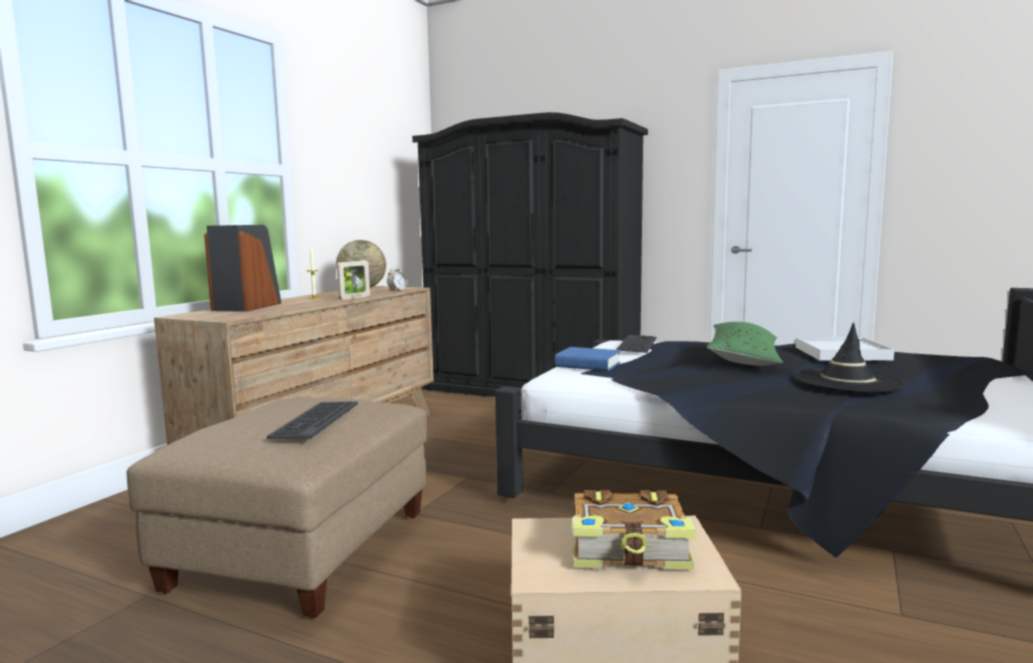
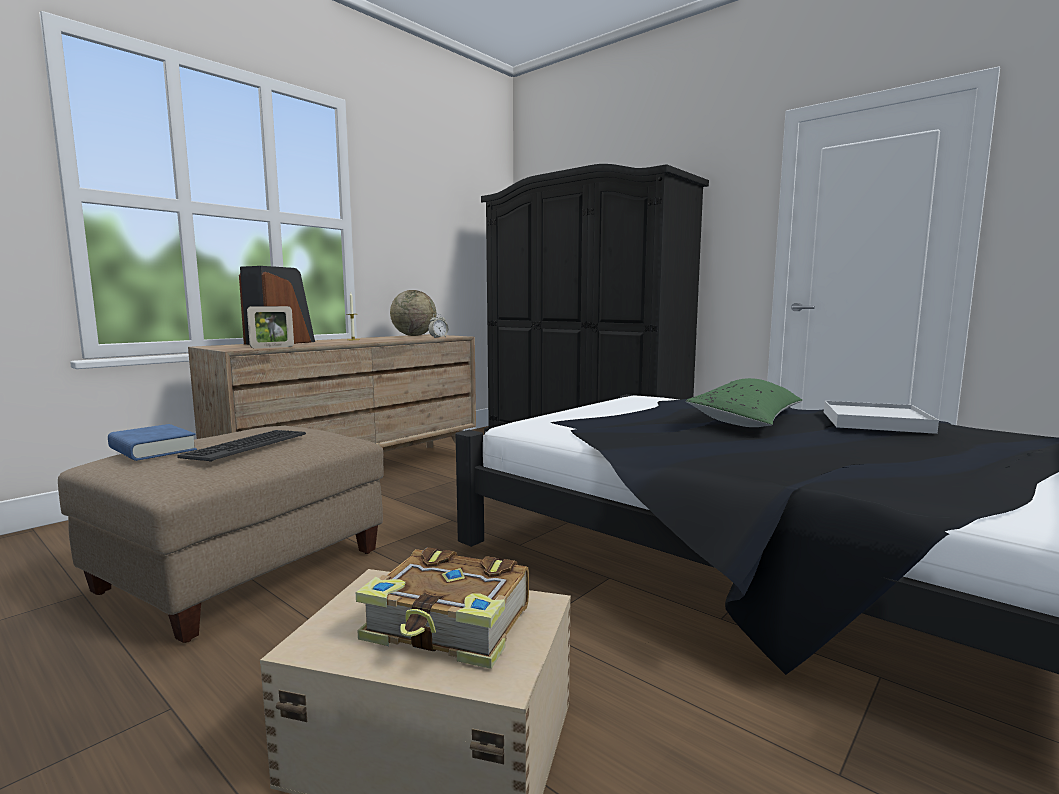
camera: 15 degrees right, 0 degrees up
picture frame [337,260,370,300] -> picture frame moved to [247,306,294,348]
blue book [555,347,620,371] -> blue book moved to [108,424,197,461]
keyboard [616,335,657,353] -> none
black hat [795,322,904,393] -> none

